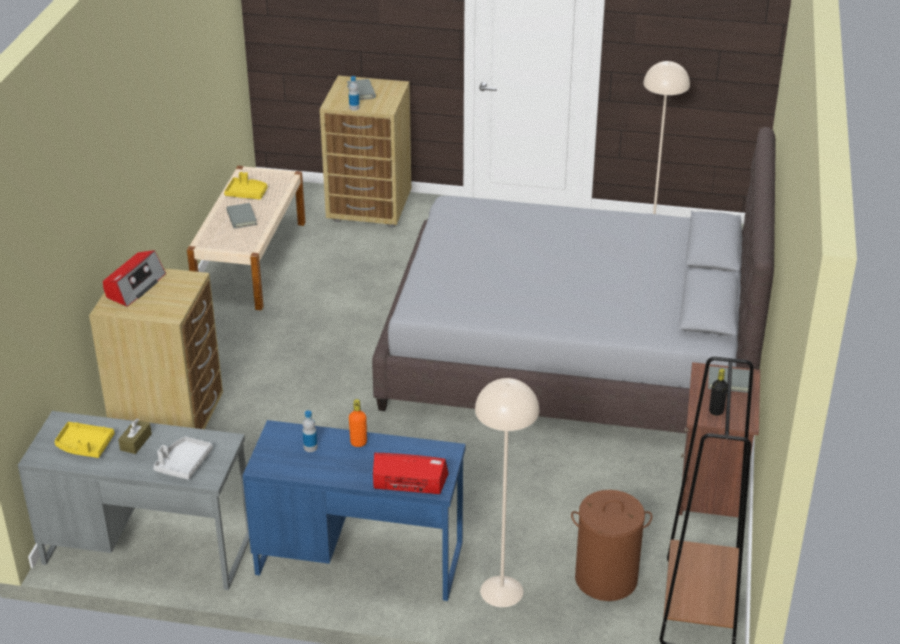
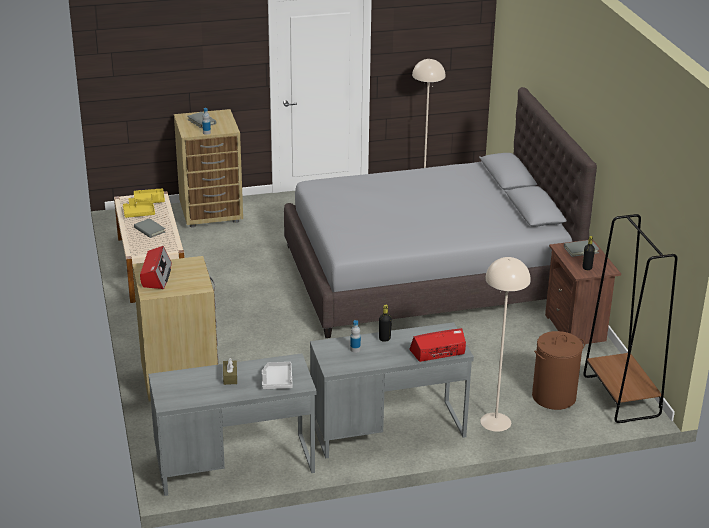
camera: 25 degrees left, 5 degrees down
yellow tray [54,422,115,458] -> yellow tray moved to [134,189,165,203]
blue desk [243,420,466,601] -> grey desk [310,322,474,459]
orange bottle [349,399,367,447] -> black bottle [379,305,392,342]

